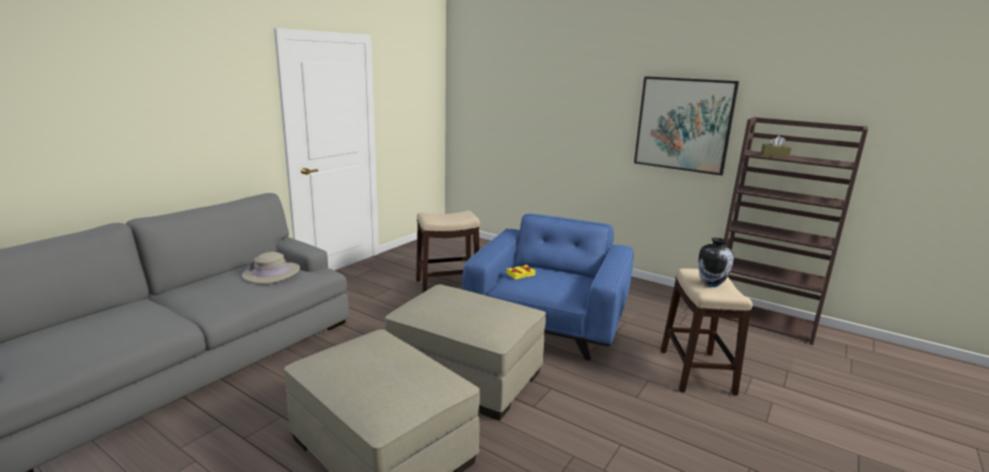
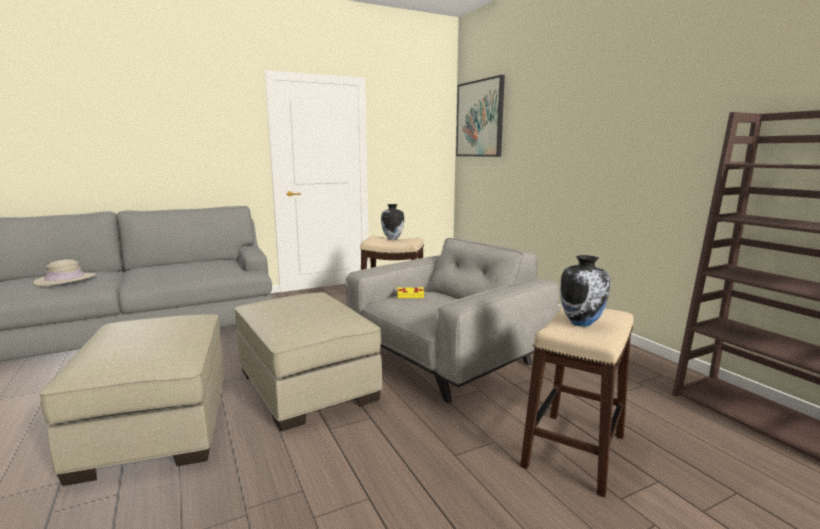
camera: 30 degrees right, 5 degrees down
beige hat [242,252,300,284] -> beige hat moved to [33,260,96,287]
blue armchair [462,214,634,361] -> grey armchair [346,238,559,403]
picture [634,76,739,176] -> picture moved to [456,75,505,157]
brown tissue box [761,136,791,158] -> none
none -> vase [381,204,404,240]

